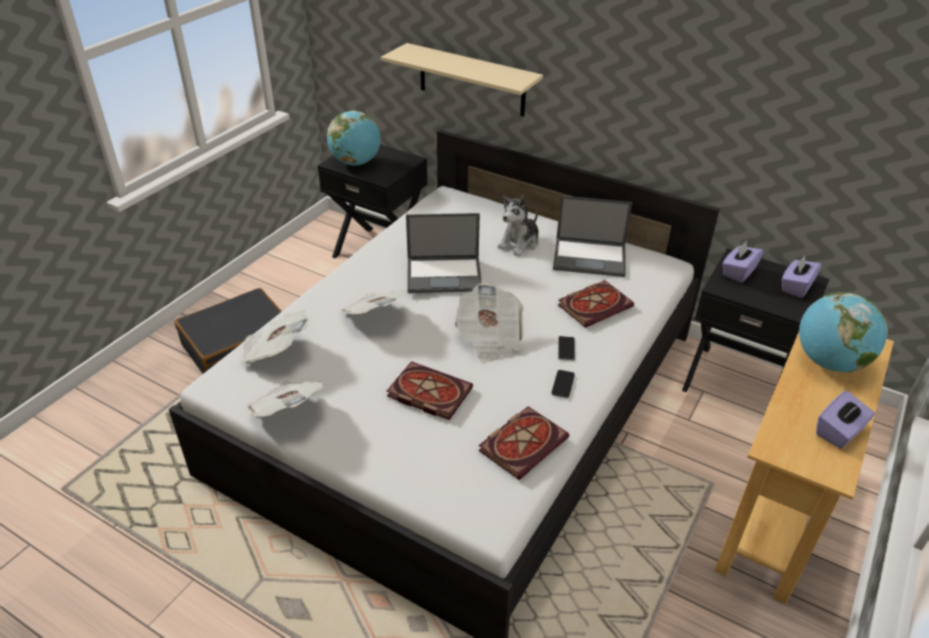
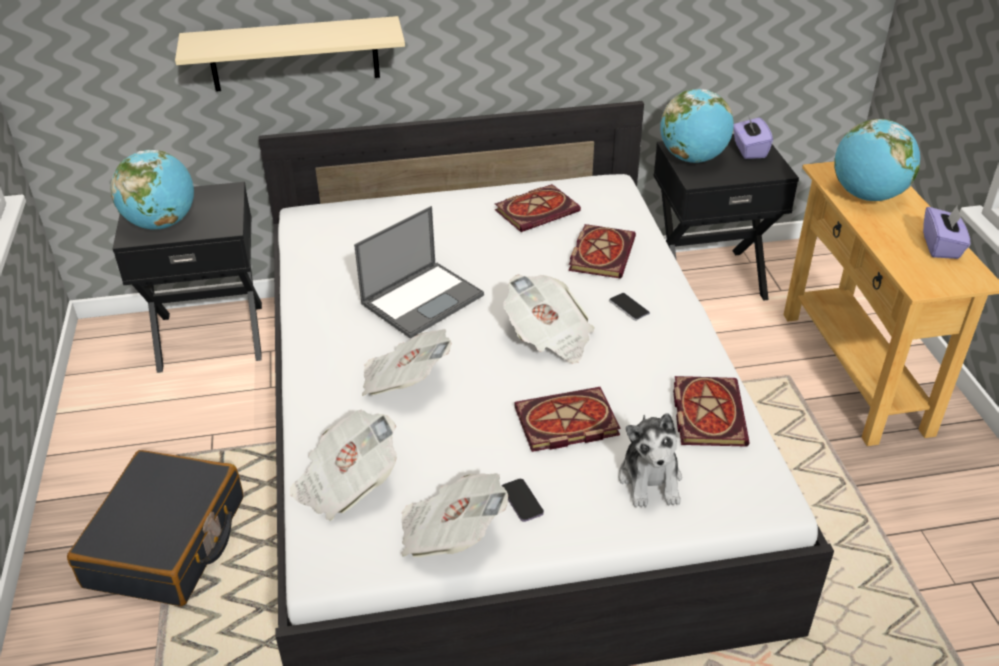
camera: 40 degrees left, 0 degrees up
plush toy [498,196,539,257] -> plush toy moved to [618,413,682,508]
phone [551,370,575,398] -> phone moved to [502,479,544,522]
laptop [553,196,632,277] -> book [495,184,581,232]
purple tissue box [722,241,764,283] -> globe [660,89,734,163]

